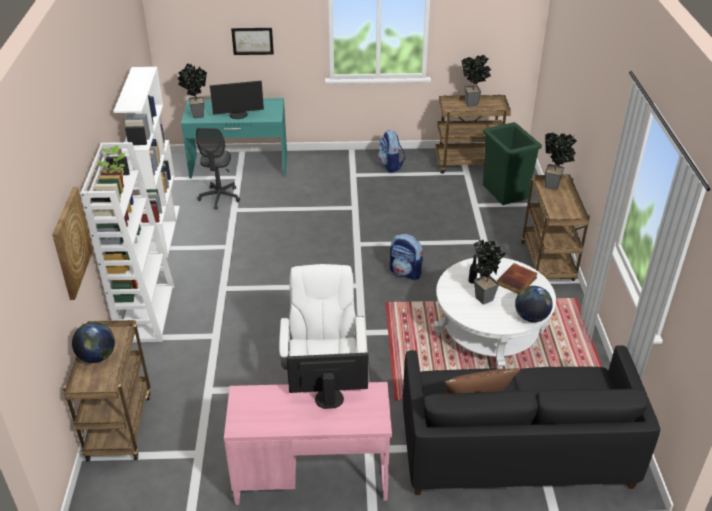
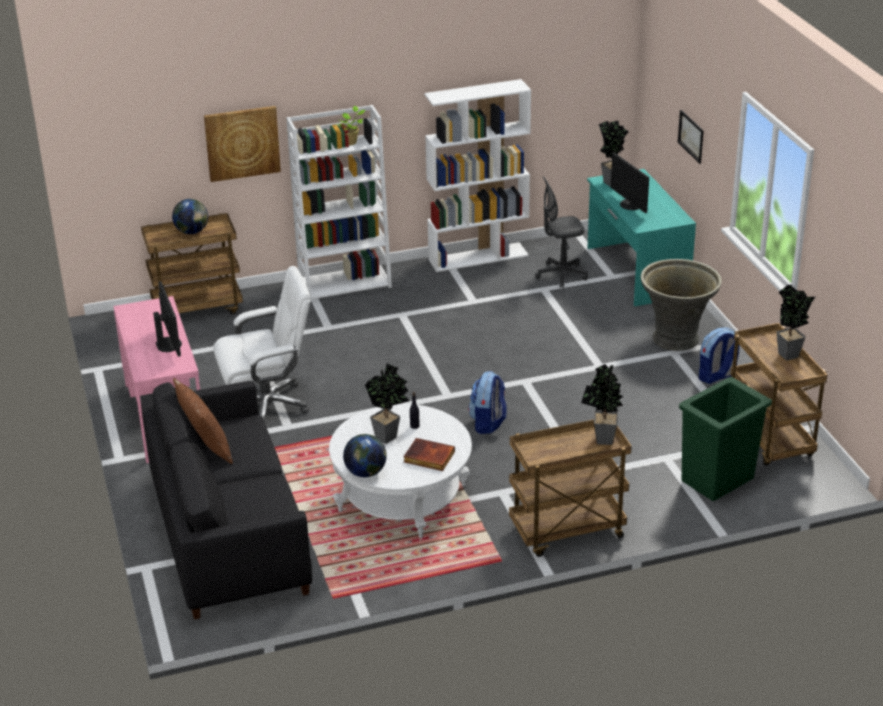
camera: 75 degrees right, 5 degrees down
none -> grey planter [641,259,722,351]

